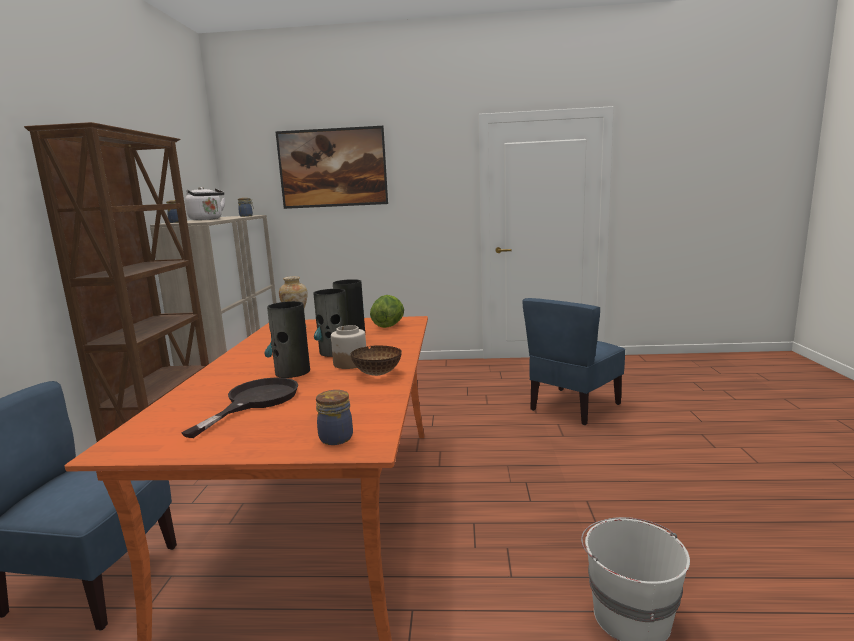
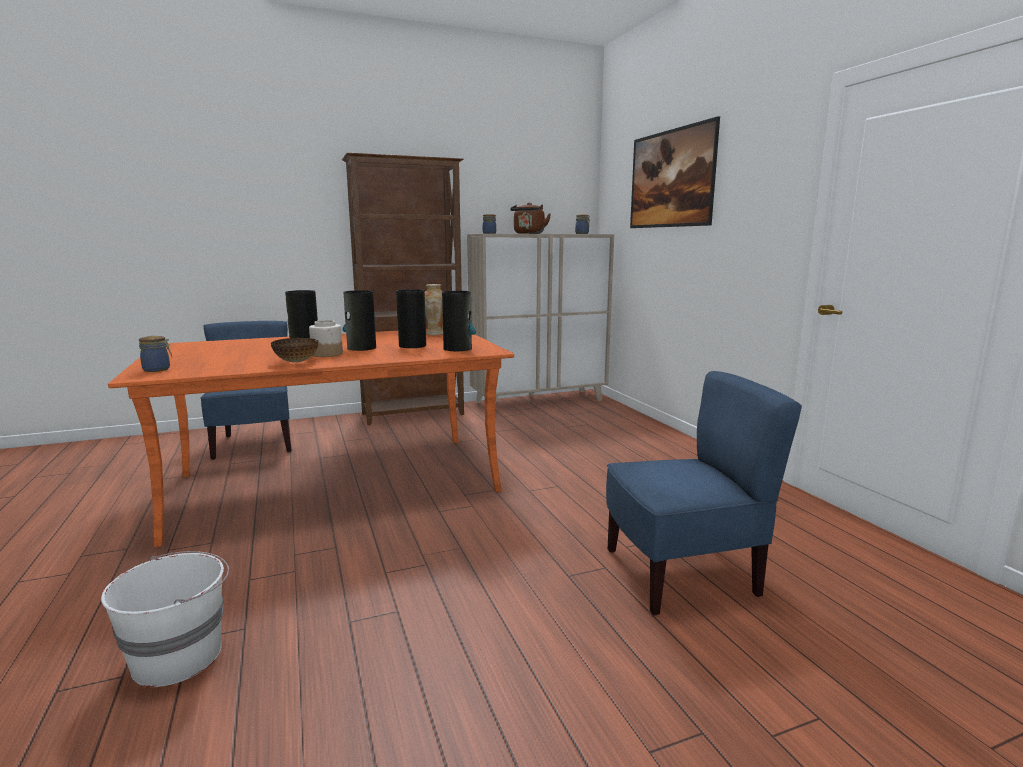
camera: 65 degrees right, 0 degrees up
black frying pan [181,378,298,438] -> none
white kettle [185,187,225,220] -> brown kettle [510,203,551,234]
lettuce [370,295,404,328] -> vase [442,291,476,351]
blue chair [522,298,625,425] -> blue chair turned 150 degrees clockwise [606,371,802,616]

